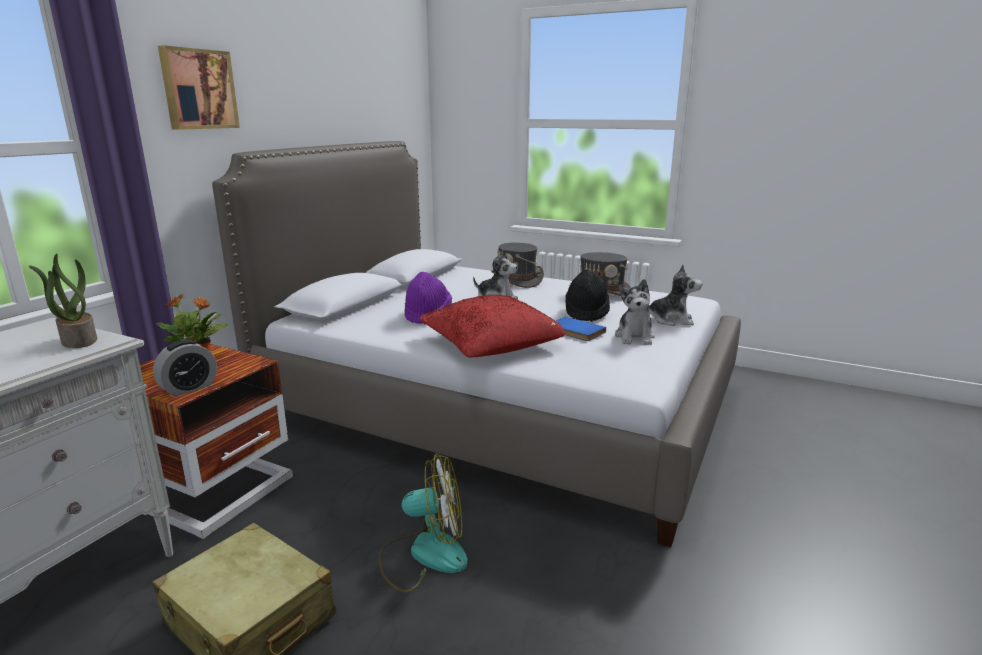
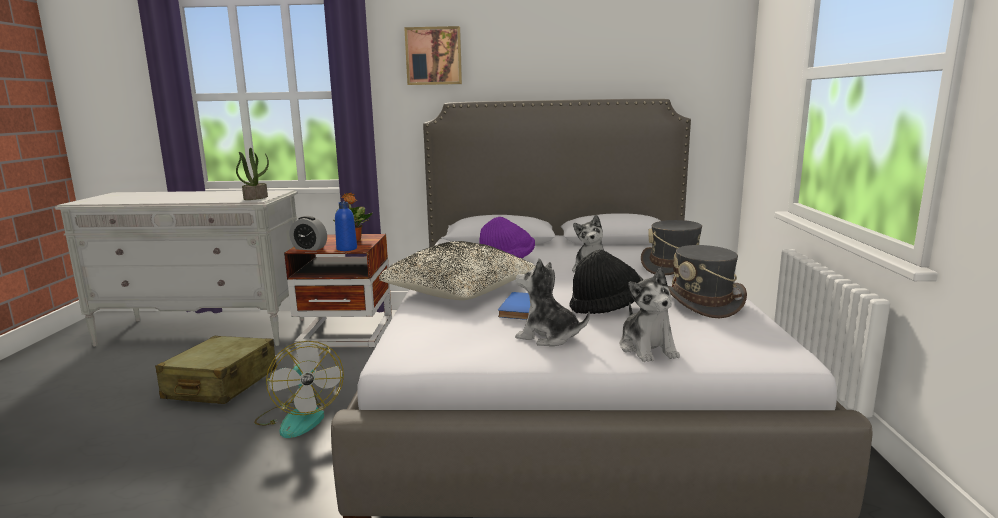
camera: 65 degrees right, 5 degrees down
red pillow [420,294,566,358] -> beige pillow [379,241,535,300]
plush toy [615,279,655,345] -> plush toy turned 45 degrees clockwise [515,259,590,346]
none -> blue bottle [335,202,357,251]

